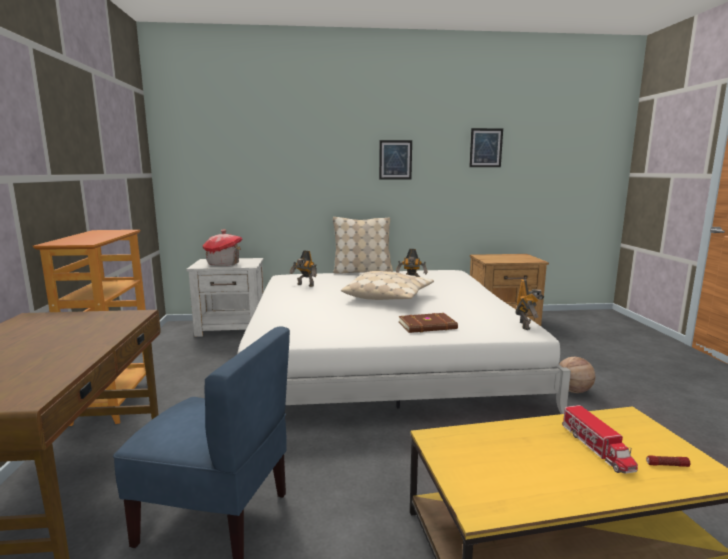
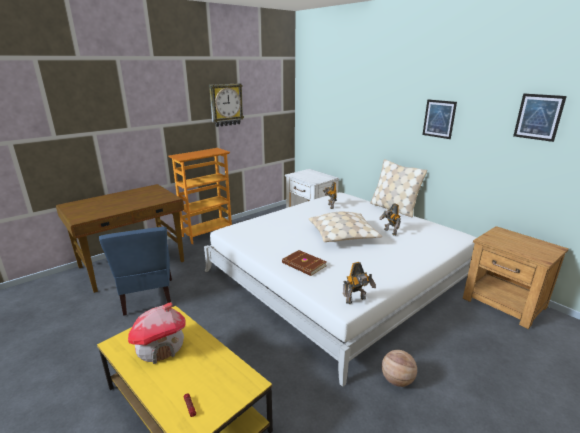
camera: 55 degrees right, 10 degrees up
toy house [203,229,242,266] -> toy house moved to [128,302,186,364]
toy truck [562,405,638,474] -> none
none -> wall clock [209,83,244,127]

